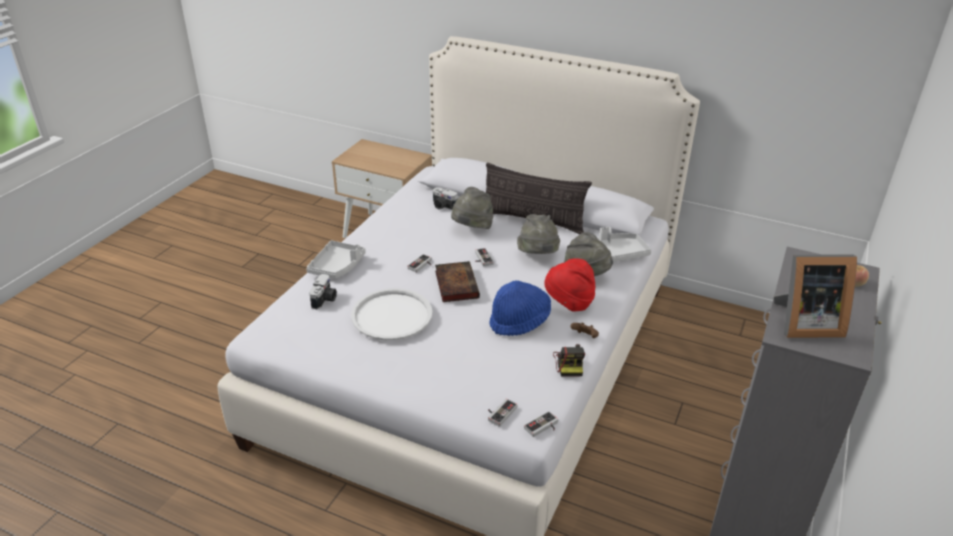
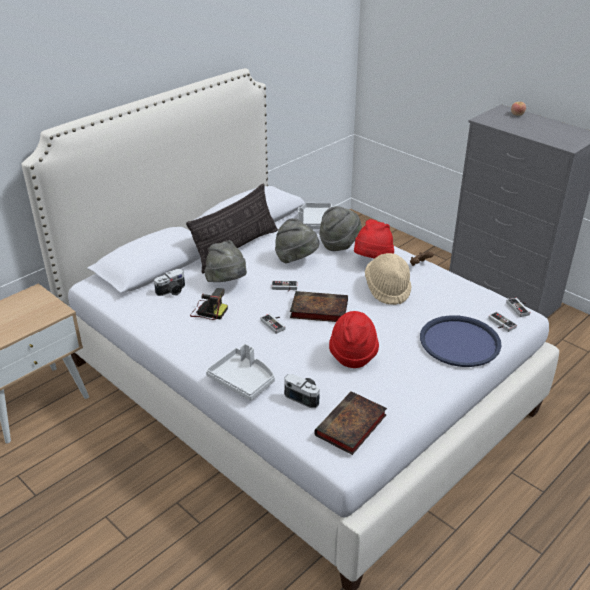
camera: 70 degrees left, 0 degrees up
white tray [351,288,433,340] -> red hat [329,311,379,368]
blue hat [489,280,551,336] -> beige hat [365,253,412,305]
camera [553,344,585,376] -> camera moved to [190,288,228,320]
picture frame [774,255,857,338] -> none
none -> book [314,391,387,455]
none -> blue tray [420,315,501,367]

